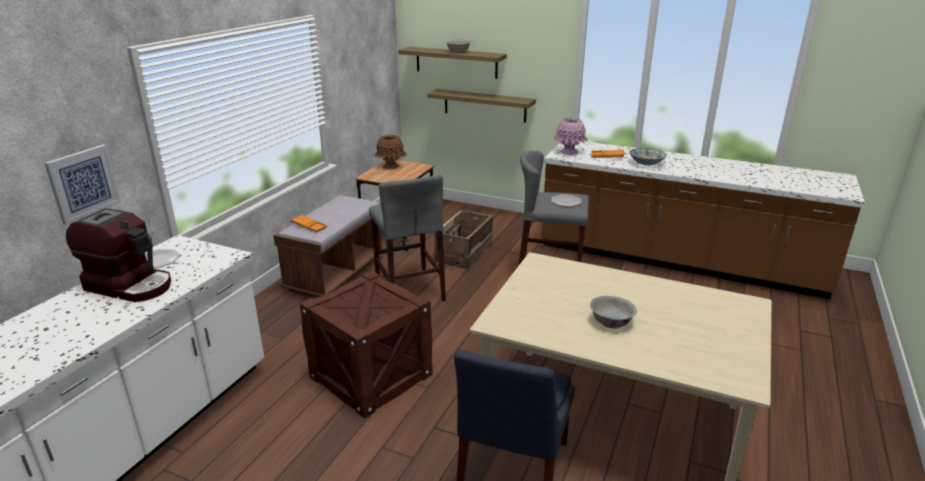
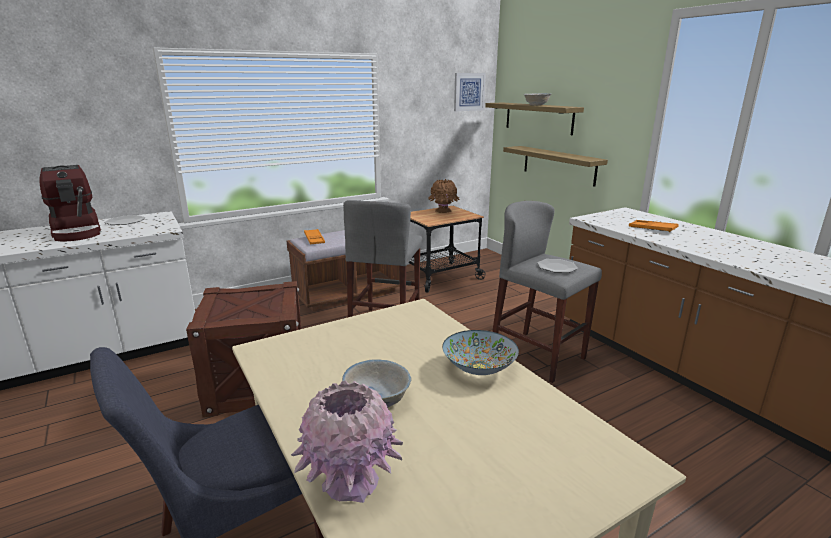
camera: 35 degrees right, 5 degrees down
picture [44,145,121,225] -> picture moved to [454,73,486,111]
crate [434,210,493,269] -> none
pink vase [553,118,588,155] -> pink vase moved to [291,381,403,503]
bowl [629,148,667,166] -> bowl moved to [442,330,519,375]

